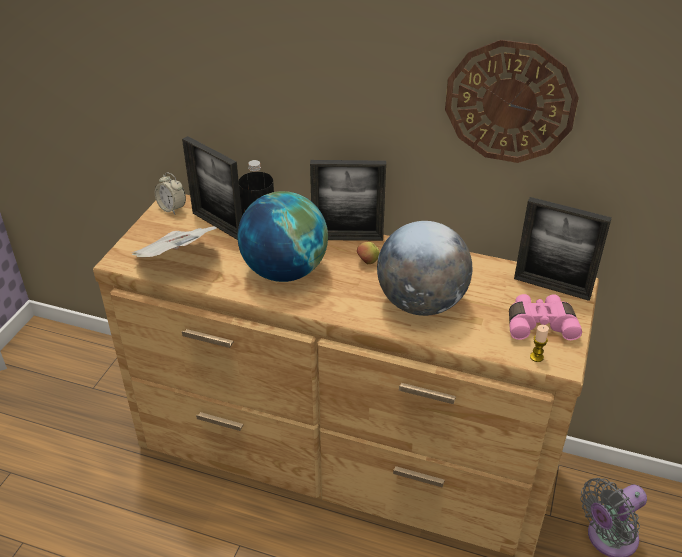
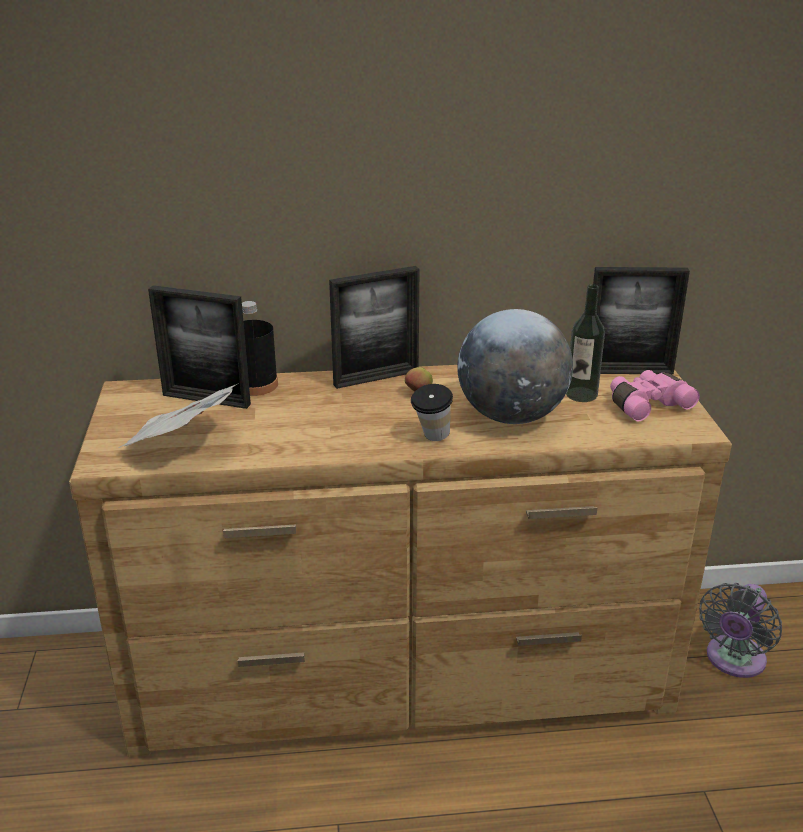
camera: 25 degrees left, 10 degrees down
alarm clock [155,172,186,215] -> none
globe [237,191,328,282] -> none
wall clock [445,40,579,163] -> none
candle [530,325,549,362] -> none
none -> cup [411,384,453,441]
none -> bottle [566,284,605,402]

